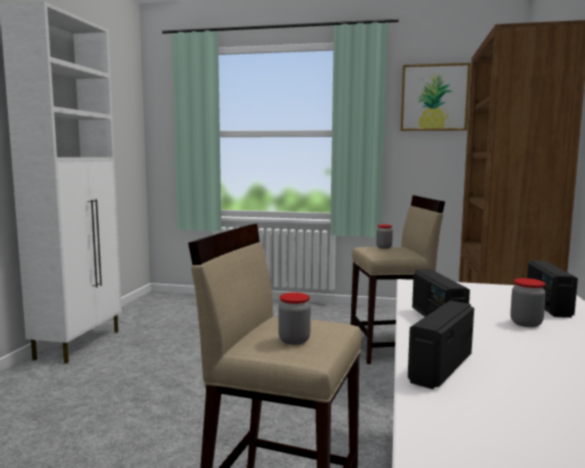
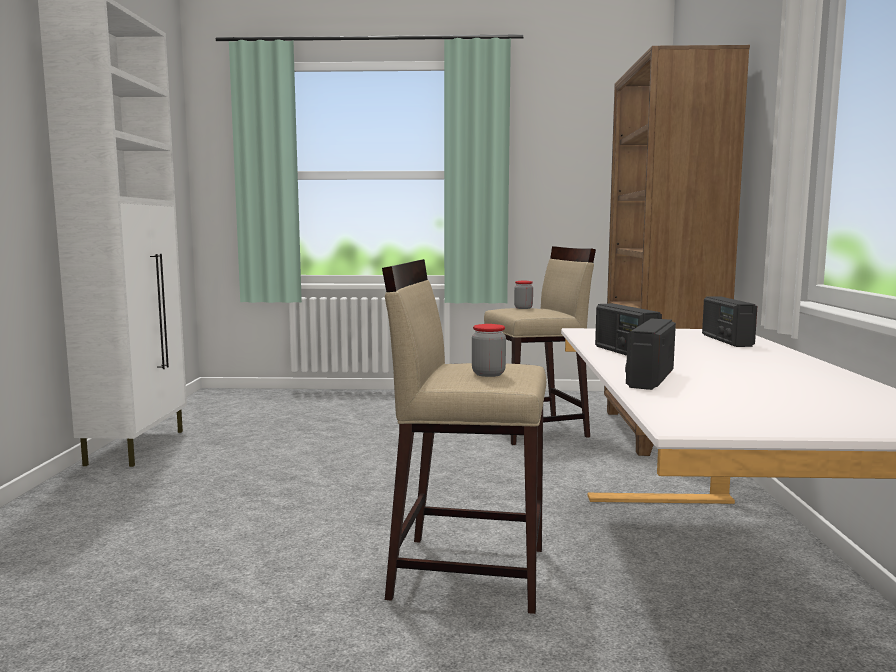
camera: 10 degrees left, 0 degrees up
picture [400,63,471,131] -> none
jar [510,278,546,327] -> none

